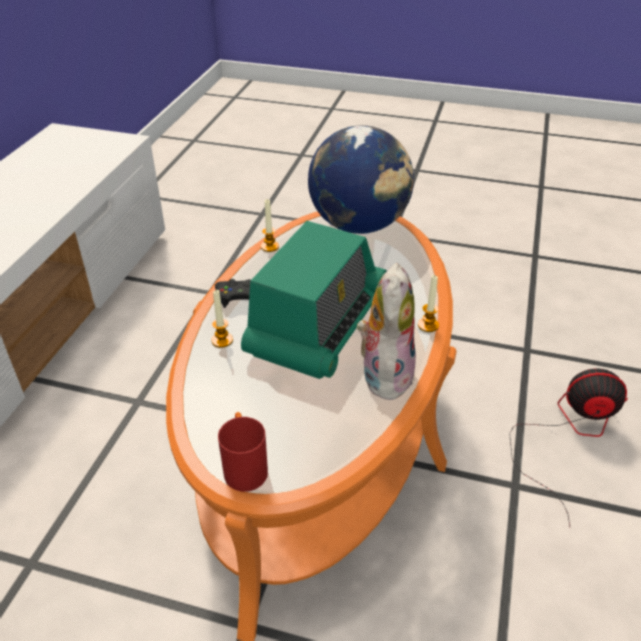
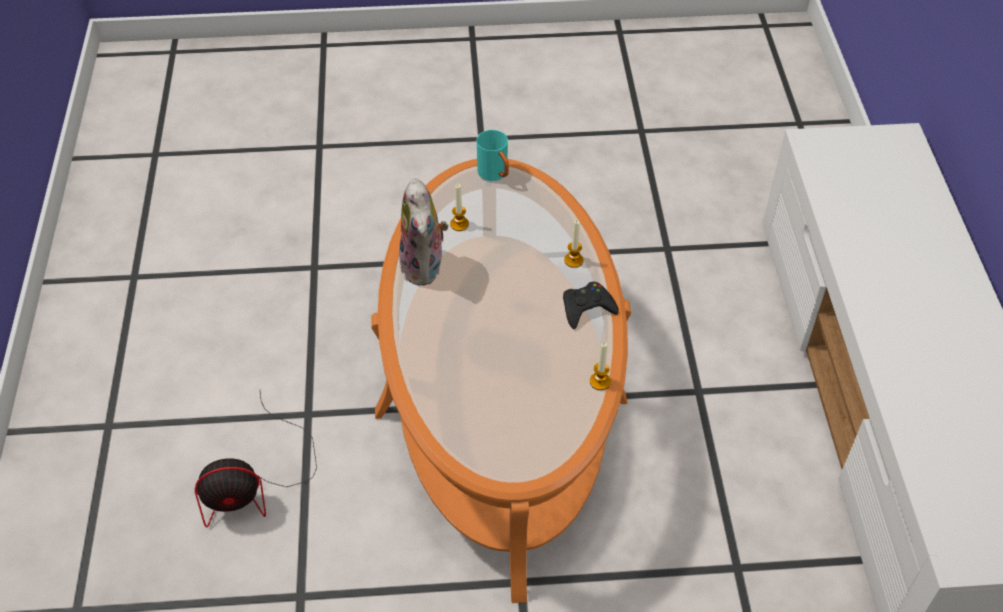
camera: 160 degrees right, 10 degrees up
red mug [218,412,268,492] -> turquoise mug [477,130,509,181]
radio [241,221,387,379] -> none
globe [308,125,414,234] -> none
candle [418,275,439,332] -> candle moved to [450,184,469,231]

